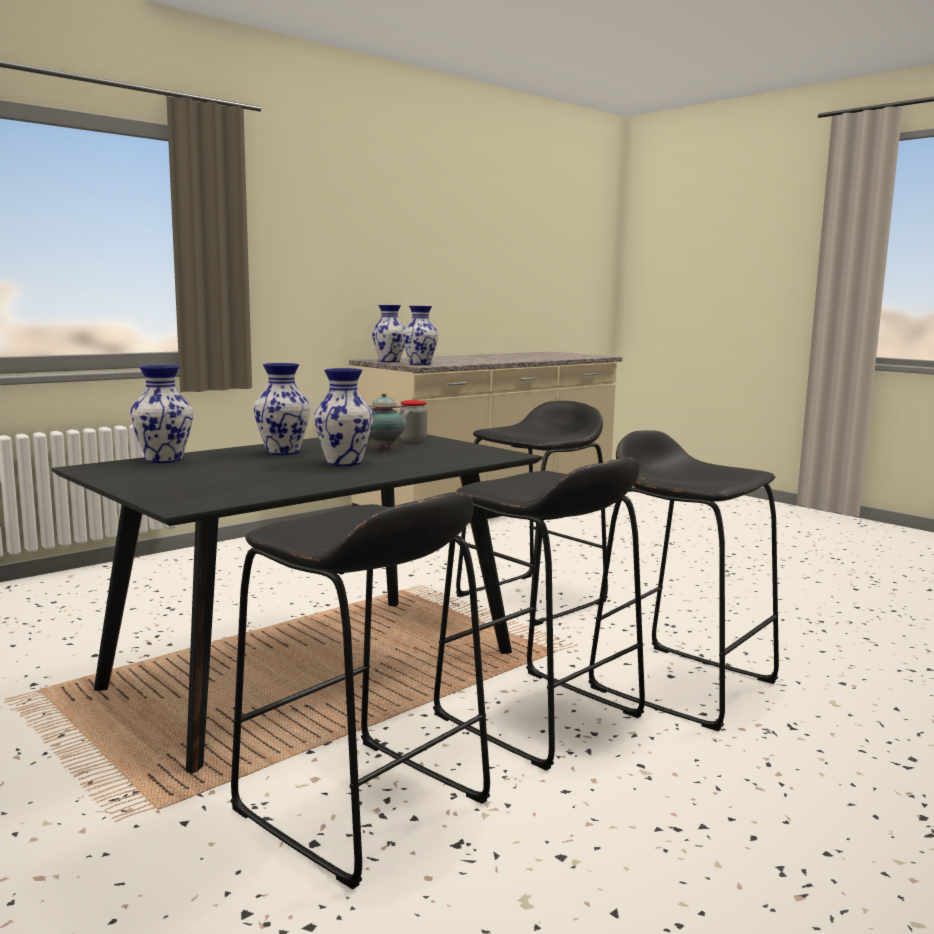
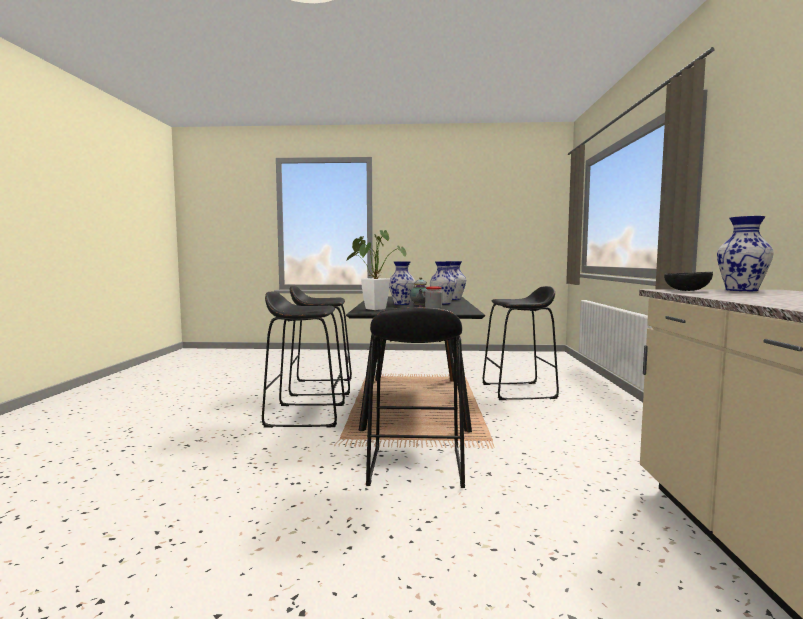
camera: 135 degrees right, 5 degrees down
vase [402,306,439,365] -> black bowl [664,272,713,291]
black stool [589,430,779,732] -> black stool moved to [482,286,559,400]
none -> potted plant [347,230,407,310]

